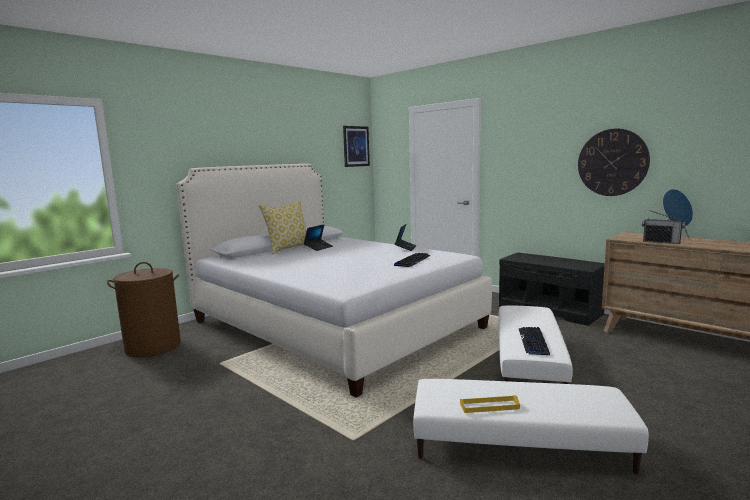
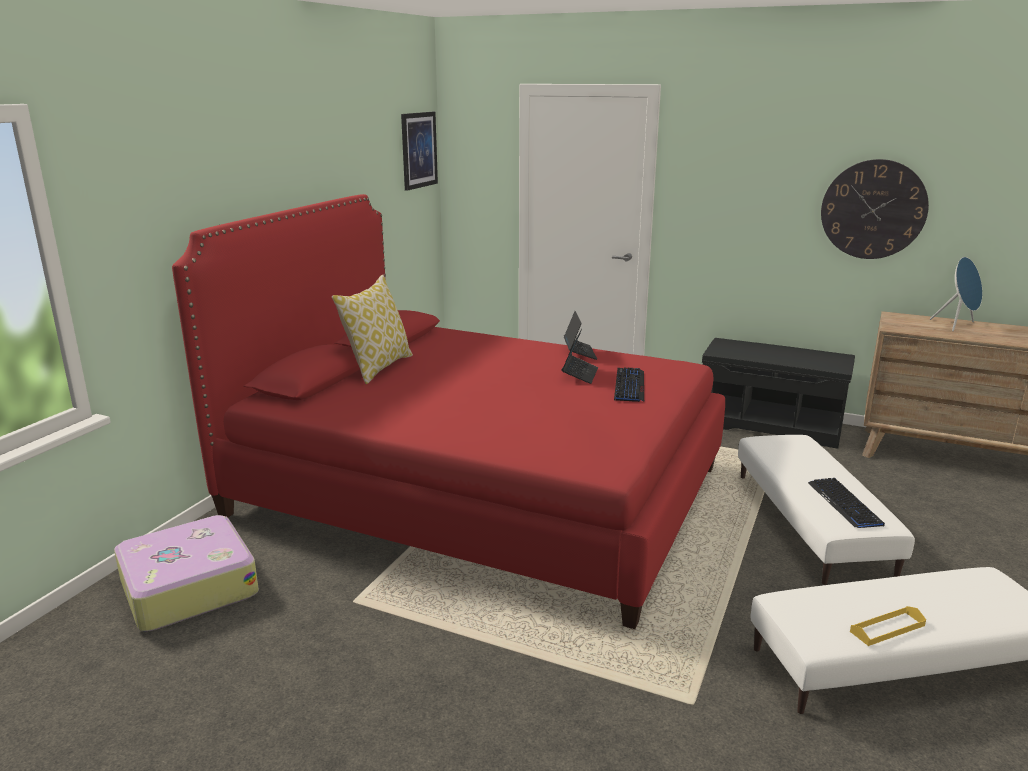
camera: 20 degrees left, 10 degrees up
brown laundry basket [107,262,181,358] -> suitcase [114,515,259,631]
white bed [177,164,492,398] -> red bed [172,194,725,629]
laptop [304,224,333,251] -> laptop moved to [561,329,598,384]
radio [642,210,685,244] -> none

